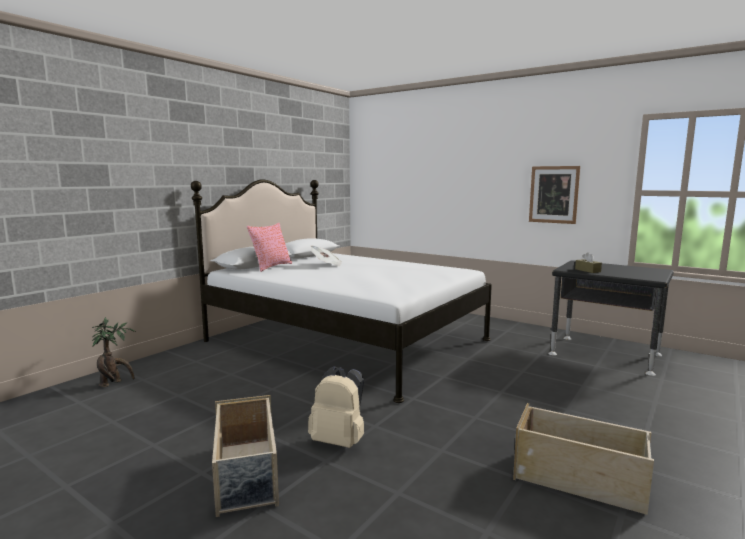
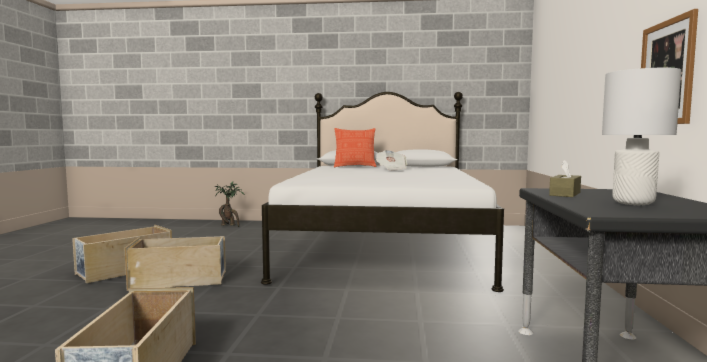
camera: 60 degrees right, 5 degrees down
pink pillow [247,223,292,272] -> orange pillow [334,128,376,167]
beige backpack [308,366,364,448] -> beige storage box [124,236,226,291]
none -> grey table lamp [602,68,681,205]

